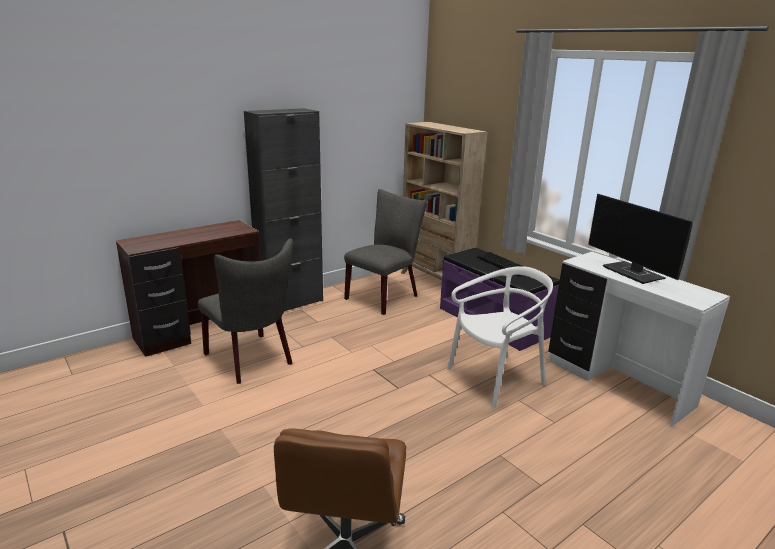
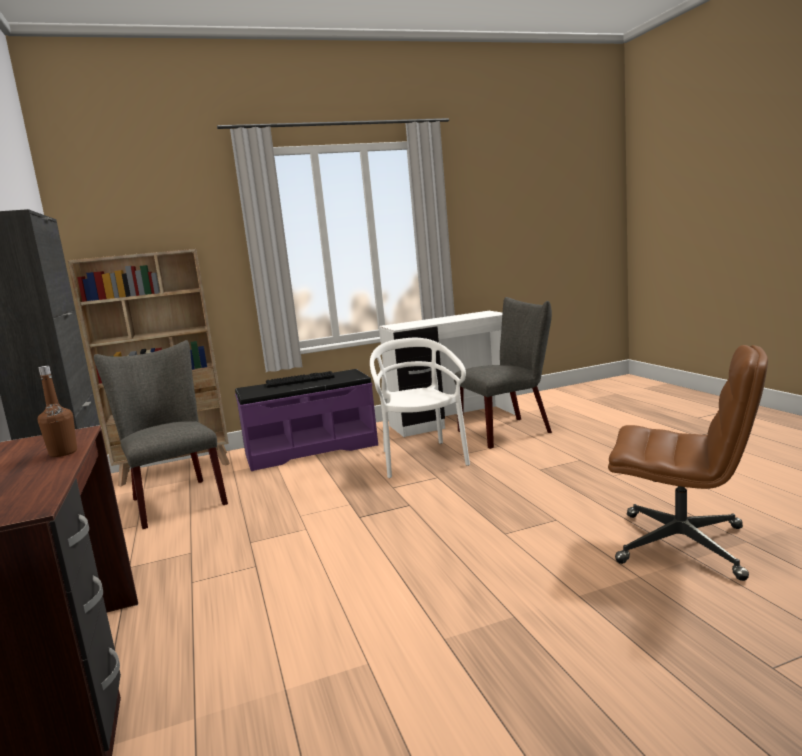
camera: 70 degrees left, 10 degrees down
grey chair [198,238,293,384] -> grey chair moved to [454,297,552,449]
monitor [588,194,693,284] -> none
none -> brown bottle [38,366,77,457]

